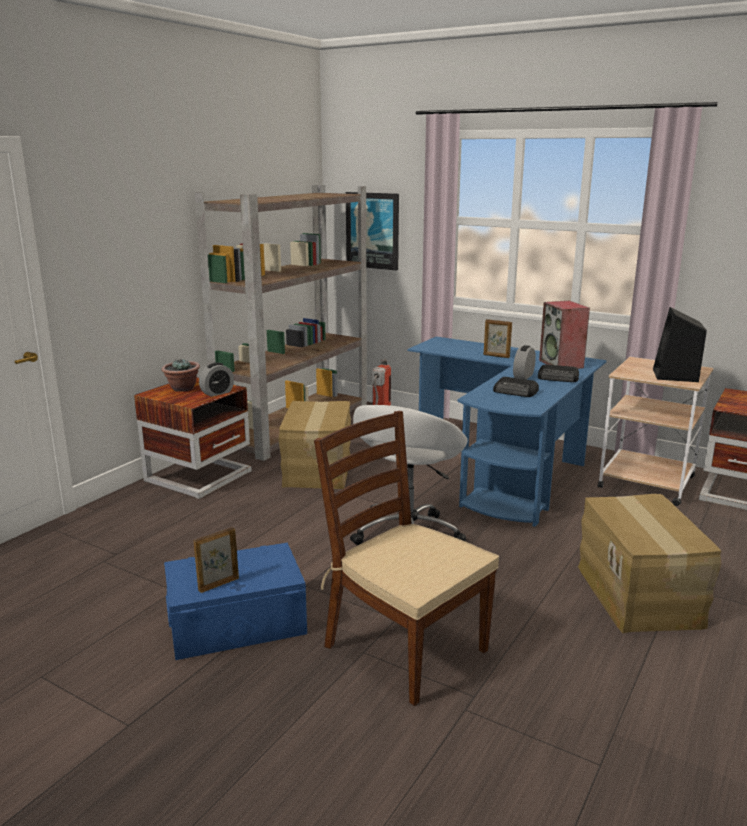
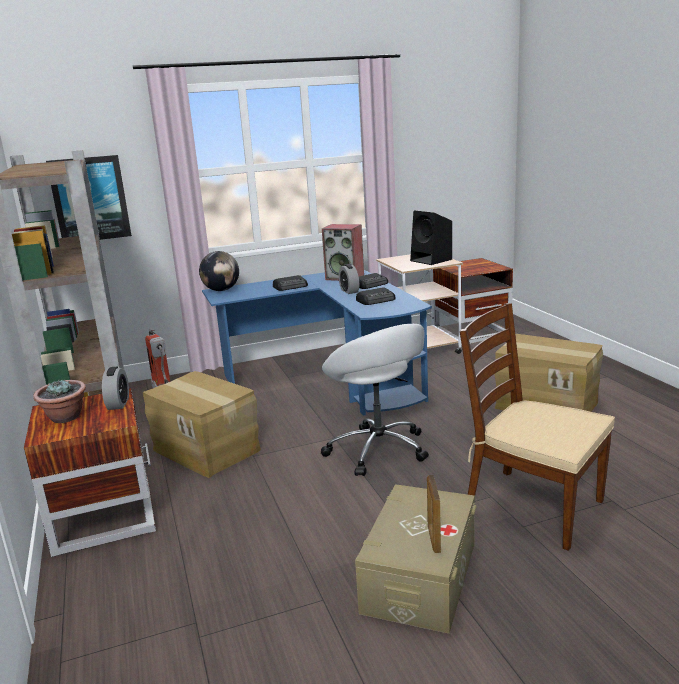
camera: 50 degrees left, 0 degrees up
blue storage box [164,543,307,660] -> beige storage box [355,484,477,634]
brown chair [314,411,499,706] -> brown chair turned 45 degrees clockwise [460,303,615,551]
picture frame [483,319,512,358] -> radio [273,275,308,291]
none -> globe [199,251,239,291]

